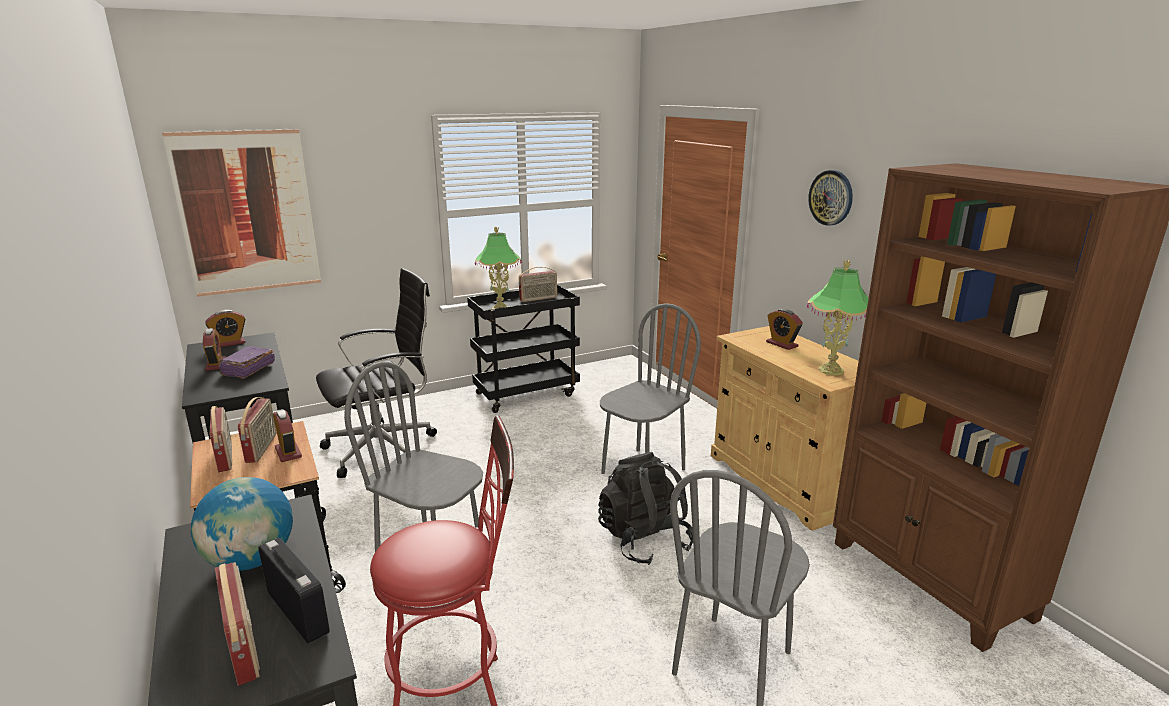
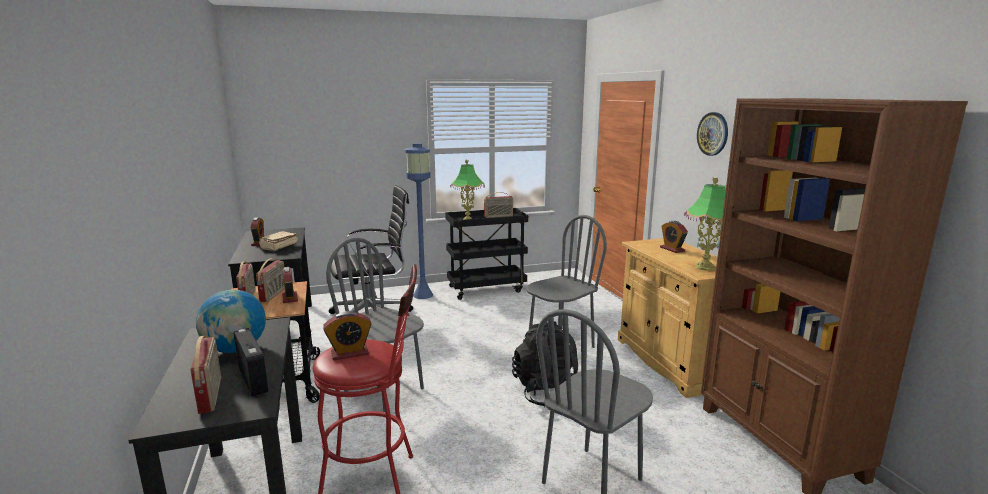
camera: 10 degrees right, 5 degrees down
picture [162,129,321,297] -> none
alarm clock [205,310,246,347] -> alarm clock moved to [323,311,372,360]
purple book [218,346,275,379] -> beige book [259,231,298,251]
none -> blue floor lamp [405,143,433,299]

